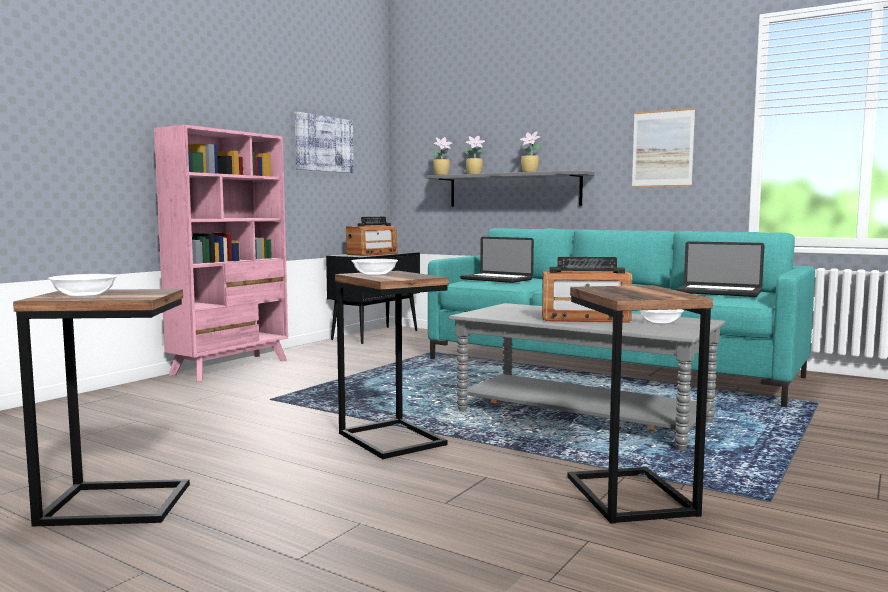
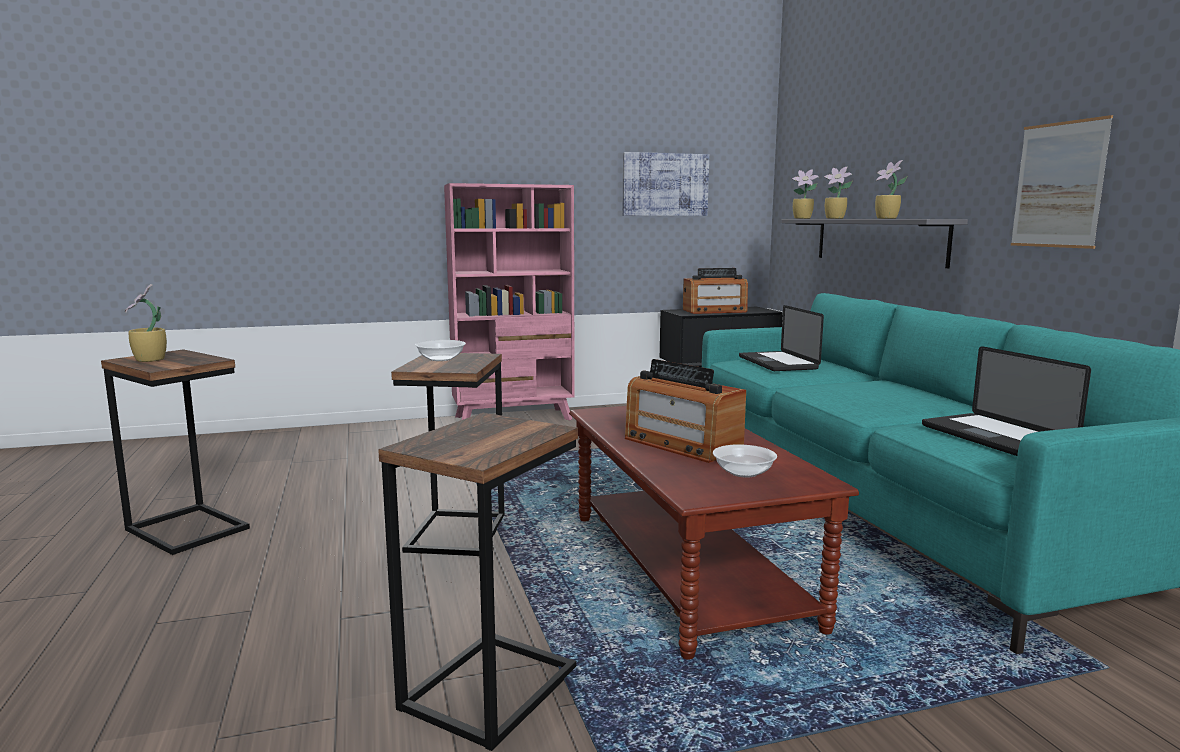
camera: 40 degrees right, 5 degrees up
bowl [48,274,117,298] -> potted plant [125,284,167,362]
grey coffee table [449,303,725,451] -> brown coffee table [569,406,859,660]

